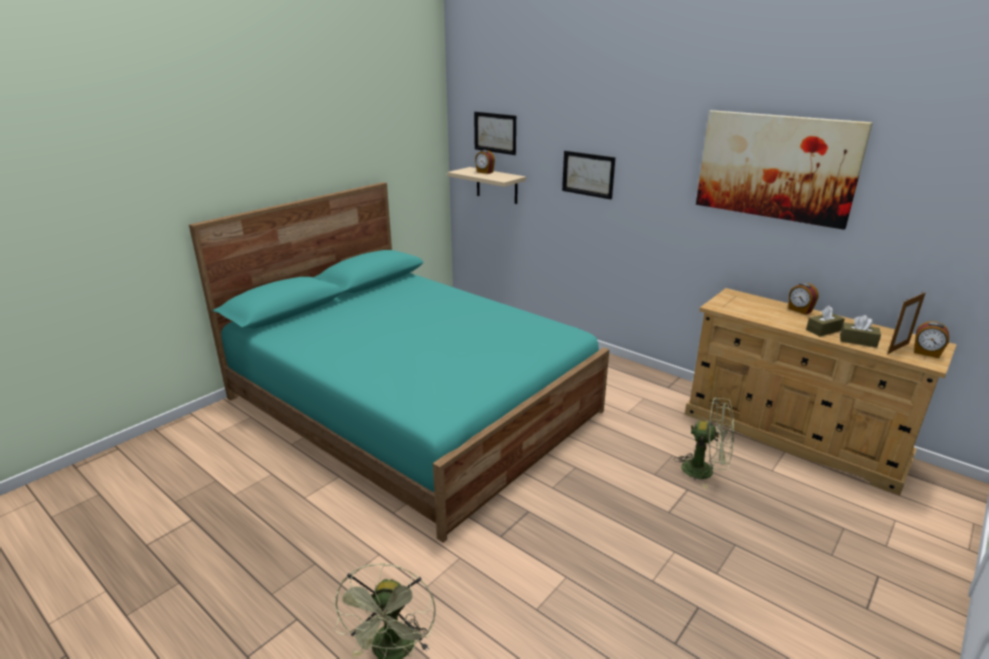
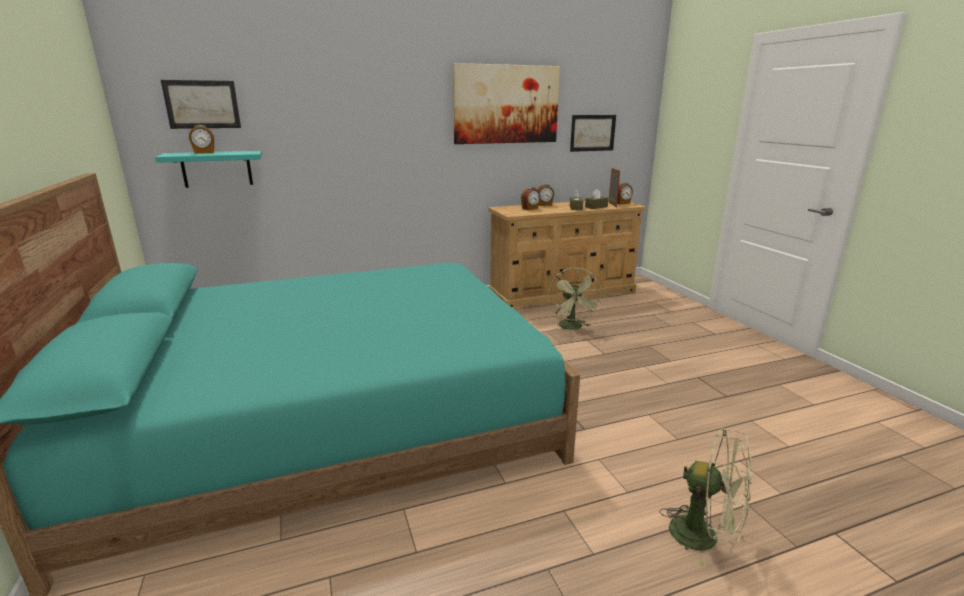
camera: 60 degrees left, 5 degrees down
beige shelf [447,167,526,204] -> turquoise shelf [155,151,262,188]
picture [562,151,615,199] -> picture moved to [570,115,616,152]
green fan [674,398,734,489] -> green fan turned 120 degrees clockwise [548,268,602,330]
none -> alarm clock [521,187,540,210]

